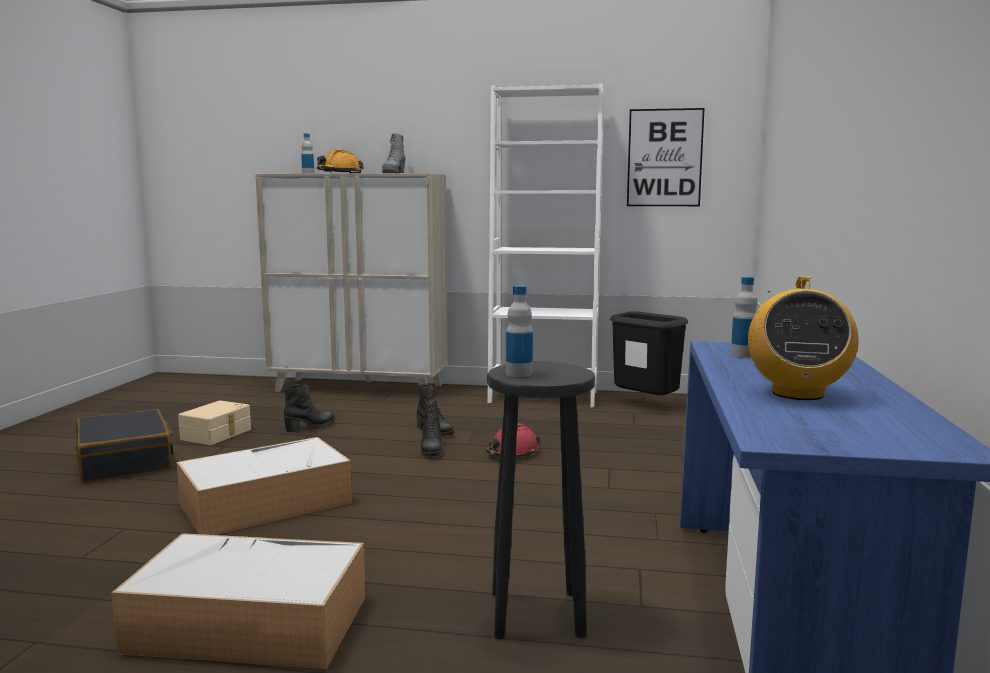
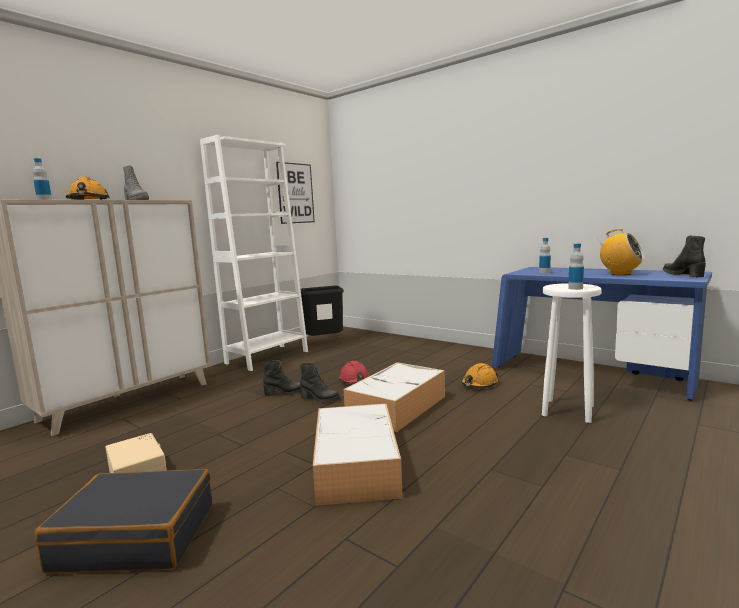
camera: 60 degrees left, 0 degrees up
storage box [112,533,366,669] -> storage box moved to [344,362,445,432]
black boot [284,384,335,432] -> black boot moved to [663,235,706,278]
black stool [487,361,595,639] -> white stool [542,283,602,423]
none -> orange hard hat [461,363,499,388]

